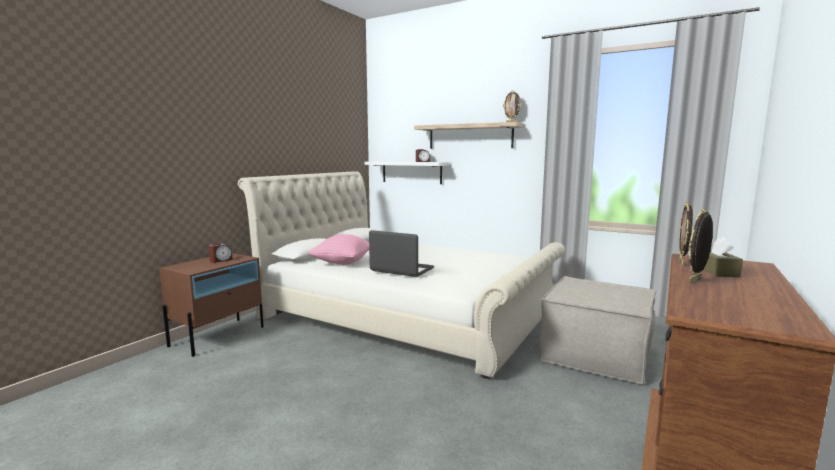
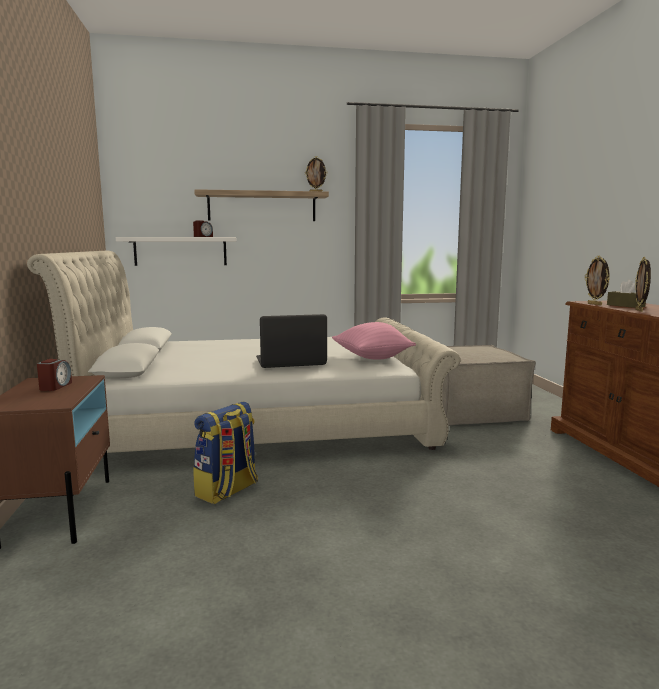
camera: 40 degrees left, 0 degrees up
pink pillow [307,234,369,265] -> pink pillow moved to [332,322,416,359]
none -> backpack [193,402,258,504]

